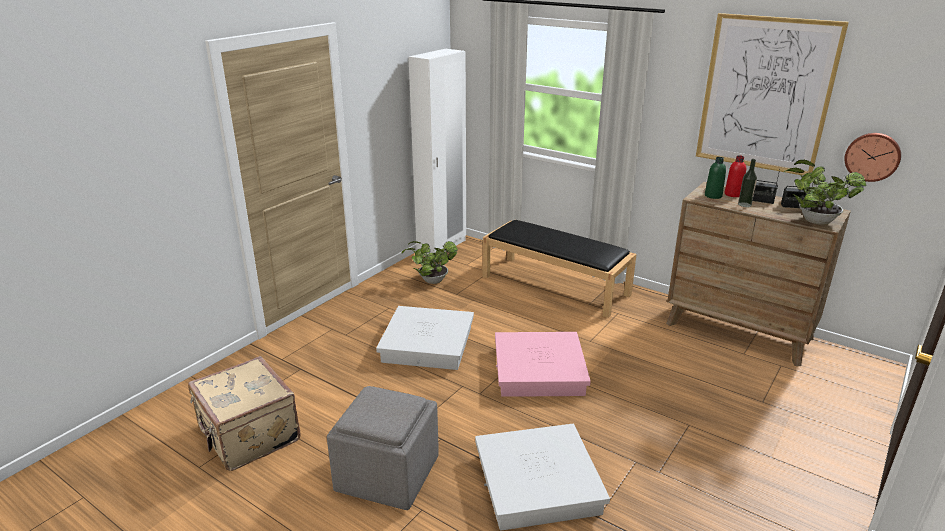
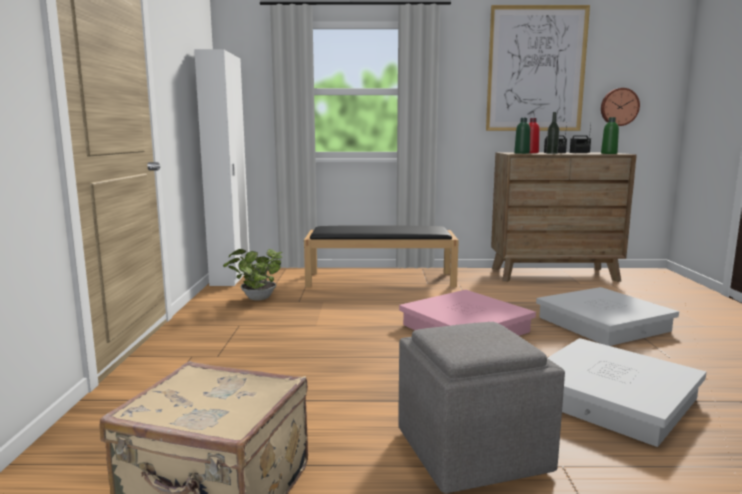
camera: 35 degrees left, 15 degrees down
white storage box [376,306,474,370] -> white storage box moved to [536,287,679,346]
potted plant [783,160,866,225] -> green bottle [601,117,619,154]

